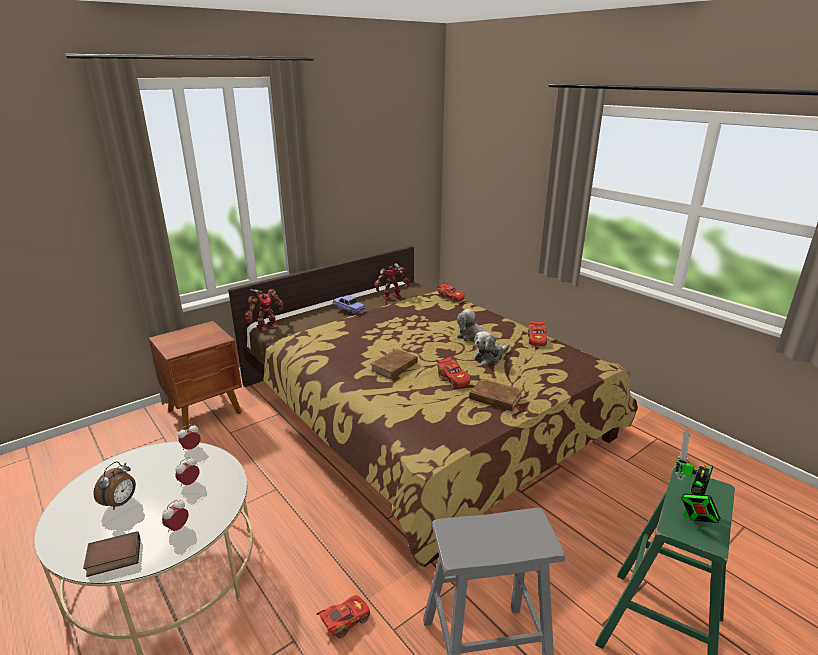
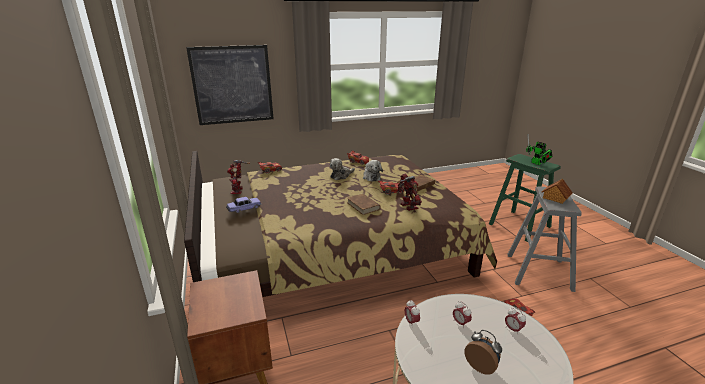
camera: 70 degrees left, 0 degrees up
book [83,531,140,577] -> none
toy robot [245,289,284,332] -> toy robot moved to [397,173,422,211]
none -> picture [186,45,274,125]
none -> toy house [542,179,572,204]

